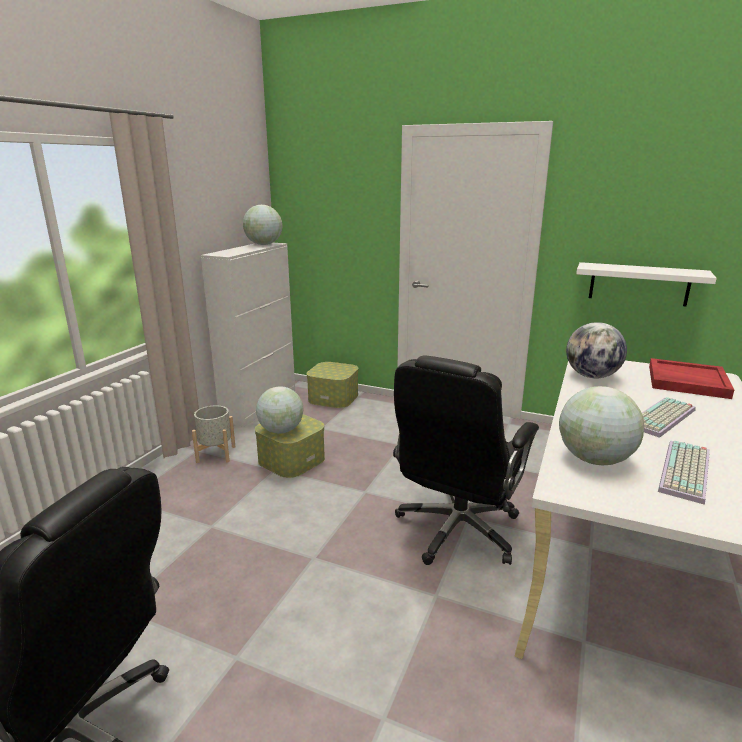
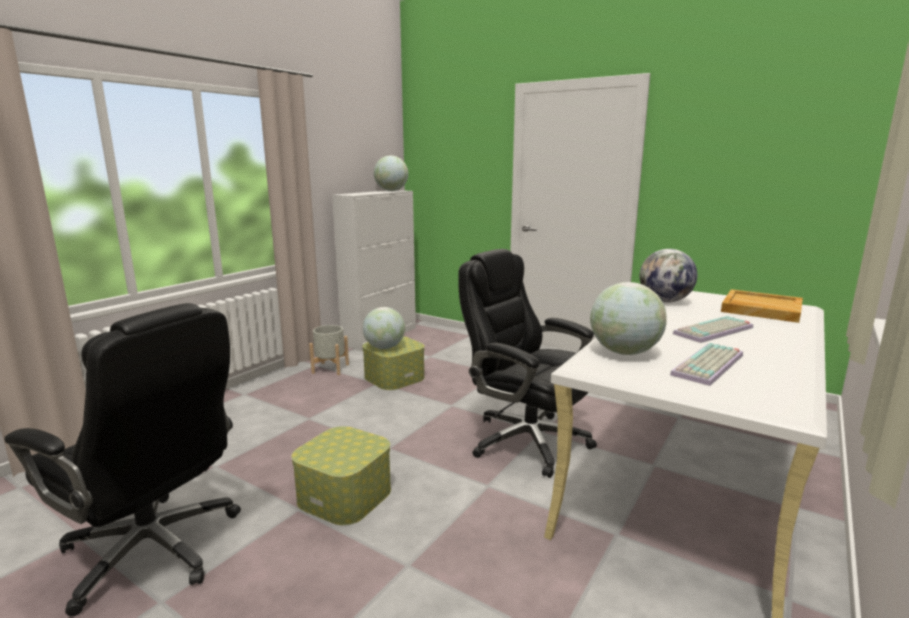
camera: 10 degrees right, 5 degrees down
storage box [306,362,359,408] -> storage box moved to [291,426,391,525]
black office chair [393,356,539,565] -> black office chair turned 90 degrees clockwise [458,249,597,478]
white shelf [576,262,717,306] -> none
red tray [649,358,734,399] -> beige tray [721,289,803,323]

